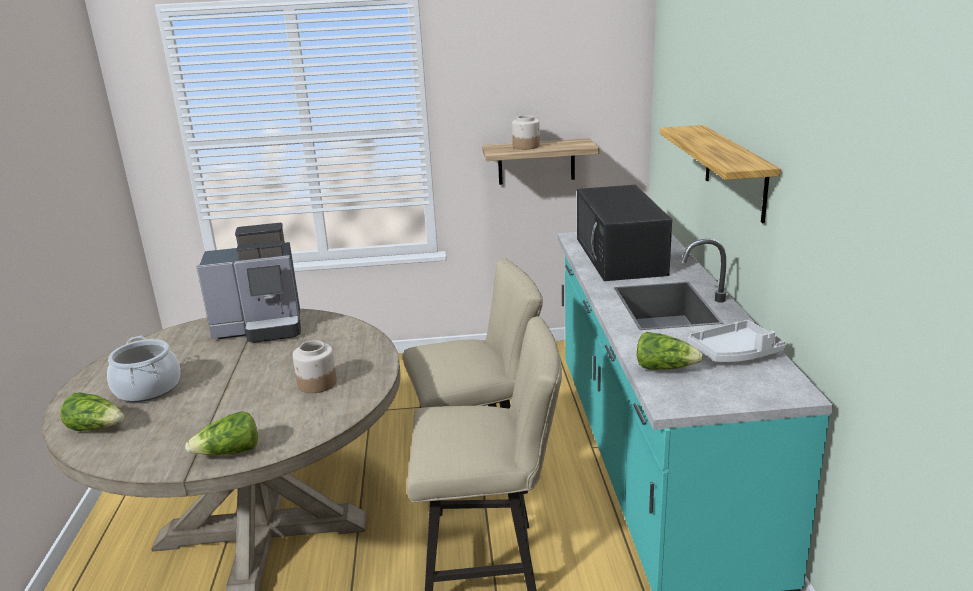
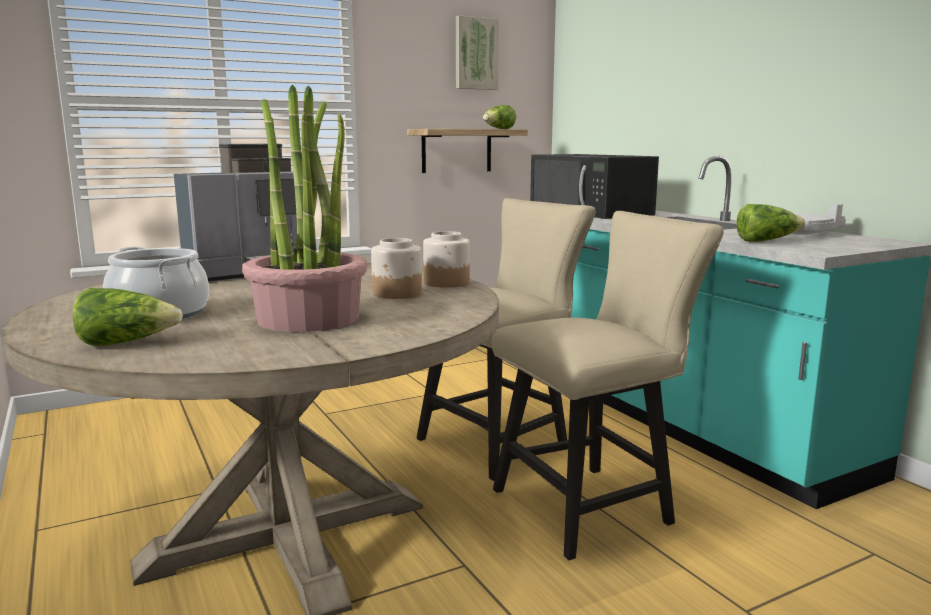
camera: 25 degrees left, 10 degrees down
lettuce [185,411,258,455] -> lettuce moved to [483,105,516,129]
jar [512,115,540,150] -> jar moved to [423,231,470,288]
shelf [660,125,781,223] -> none
none -> potted plant [242,84,367,332]
none -> picture [456,15,499,90]

